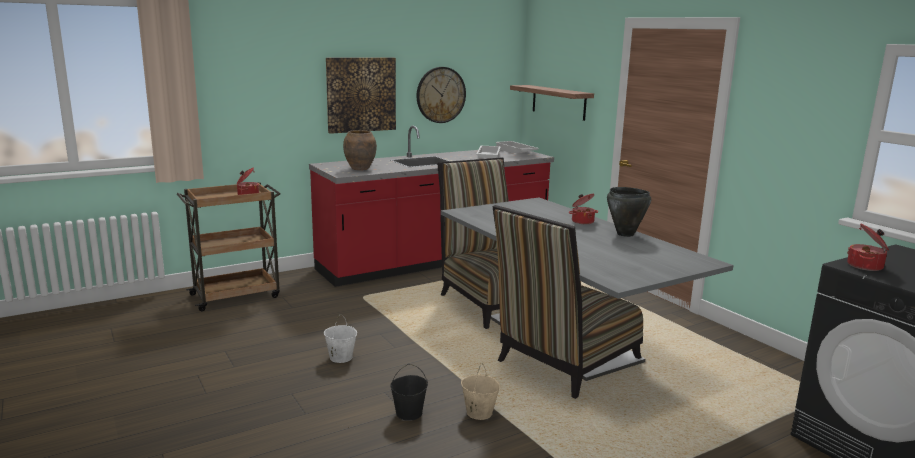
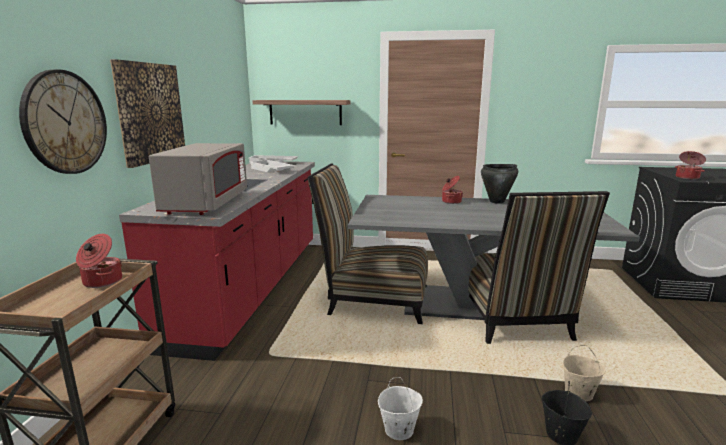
camera: 50 degrees left, 0 degrees up
brown vase [343,130,377,170] -> grey microwave [149,143,247,215]
wall clock [417,67,466,123] -> wall clock moved to [19,70,107,174]

